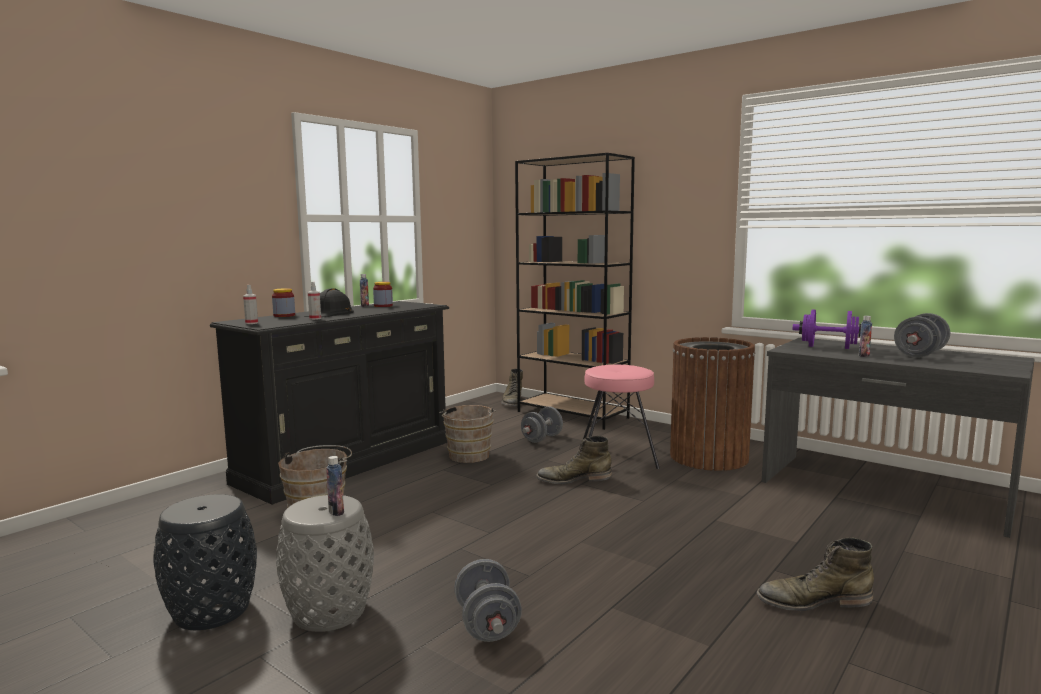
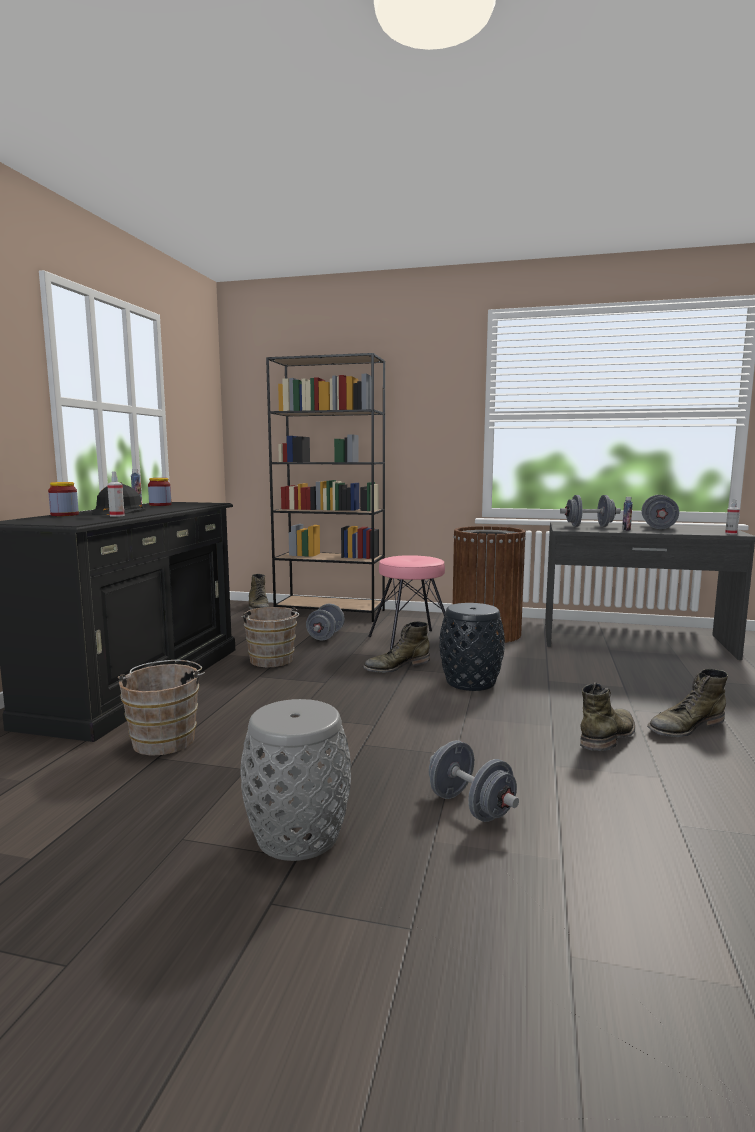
camera: 25 degrees left, 0 degrees up
black stool [154,494,257,630] -> black stool moved to [440,603,505,691]
spray bottle [243,285,258,324] -> spray bottle moved to [725,499,740,535]
bottle [326,456,344,516] -> none
purple dumbbell [793,310,861,349] -> grey dumbbell [560,495,621,527]
none -> green boot [580,682,635,751]

